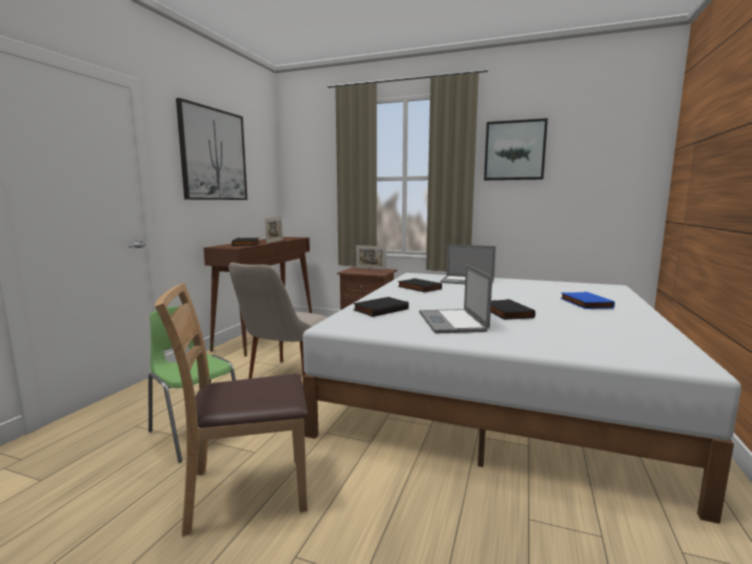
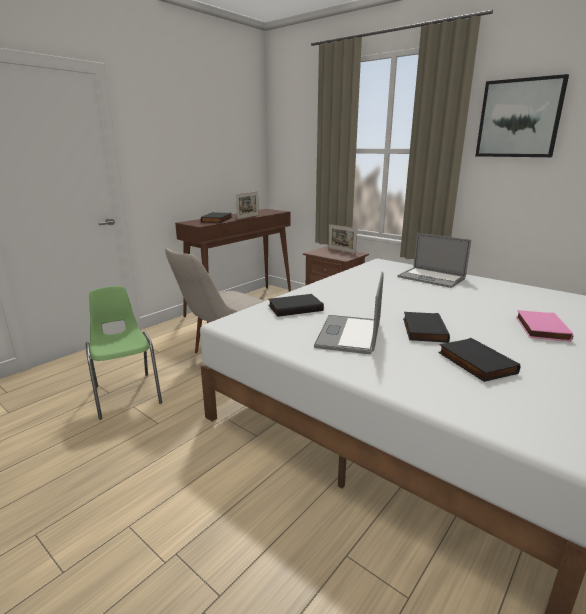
camera: 20 degrees right, 10 degrees up
brown chair [155,283,308,536] -> none
picture [176,98,247,200] -> none
black book [398,278,442,292] -> black book moved to [438,338,520,382]
blue book [560,292,615,309] -> pink book [516,310,573,342]

